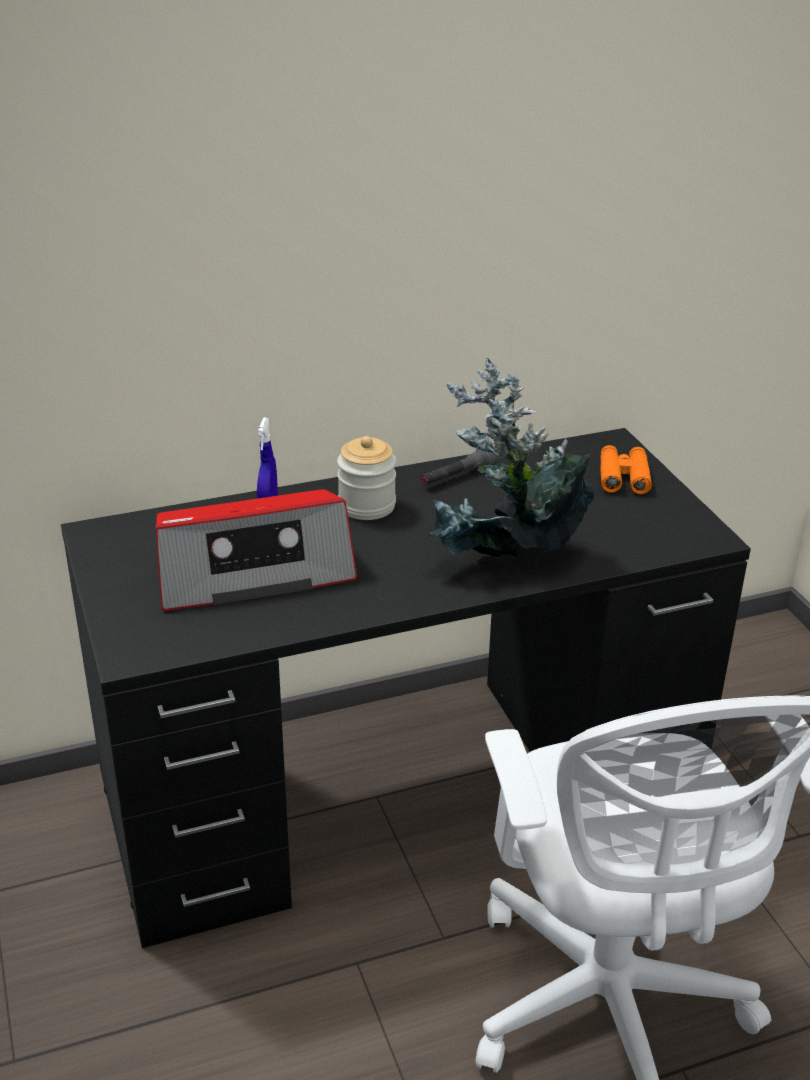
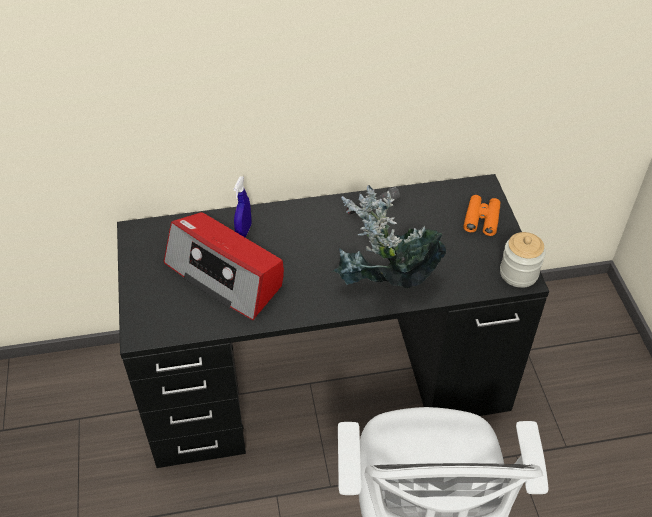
camera: 10 degrees right, 15 degrees up
radio [155,489,357,611] -> radio turned 45 degrees clockwise [164,212,284,320]
jar [337,436,396,520] -> jar moved to [500,232,546,288]

